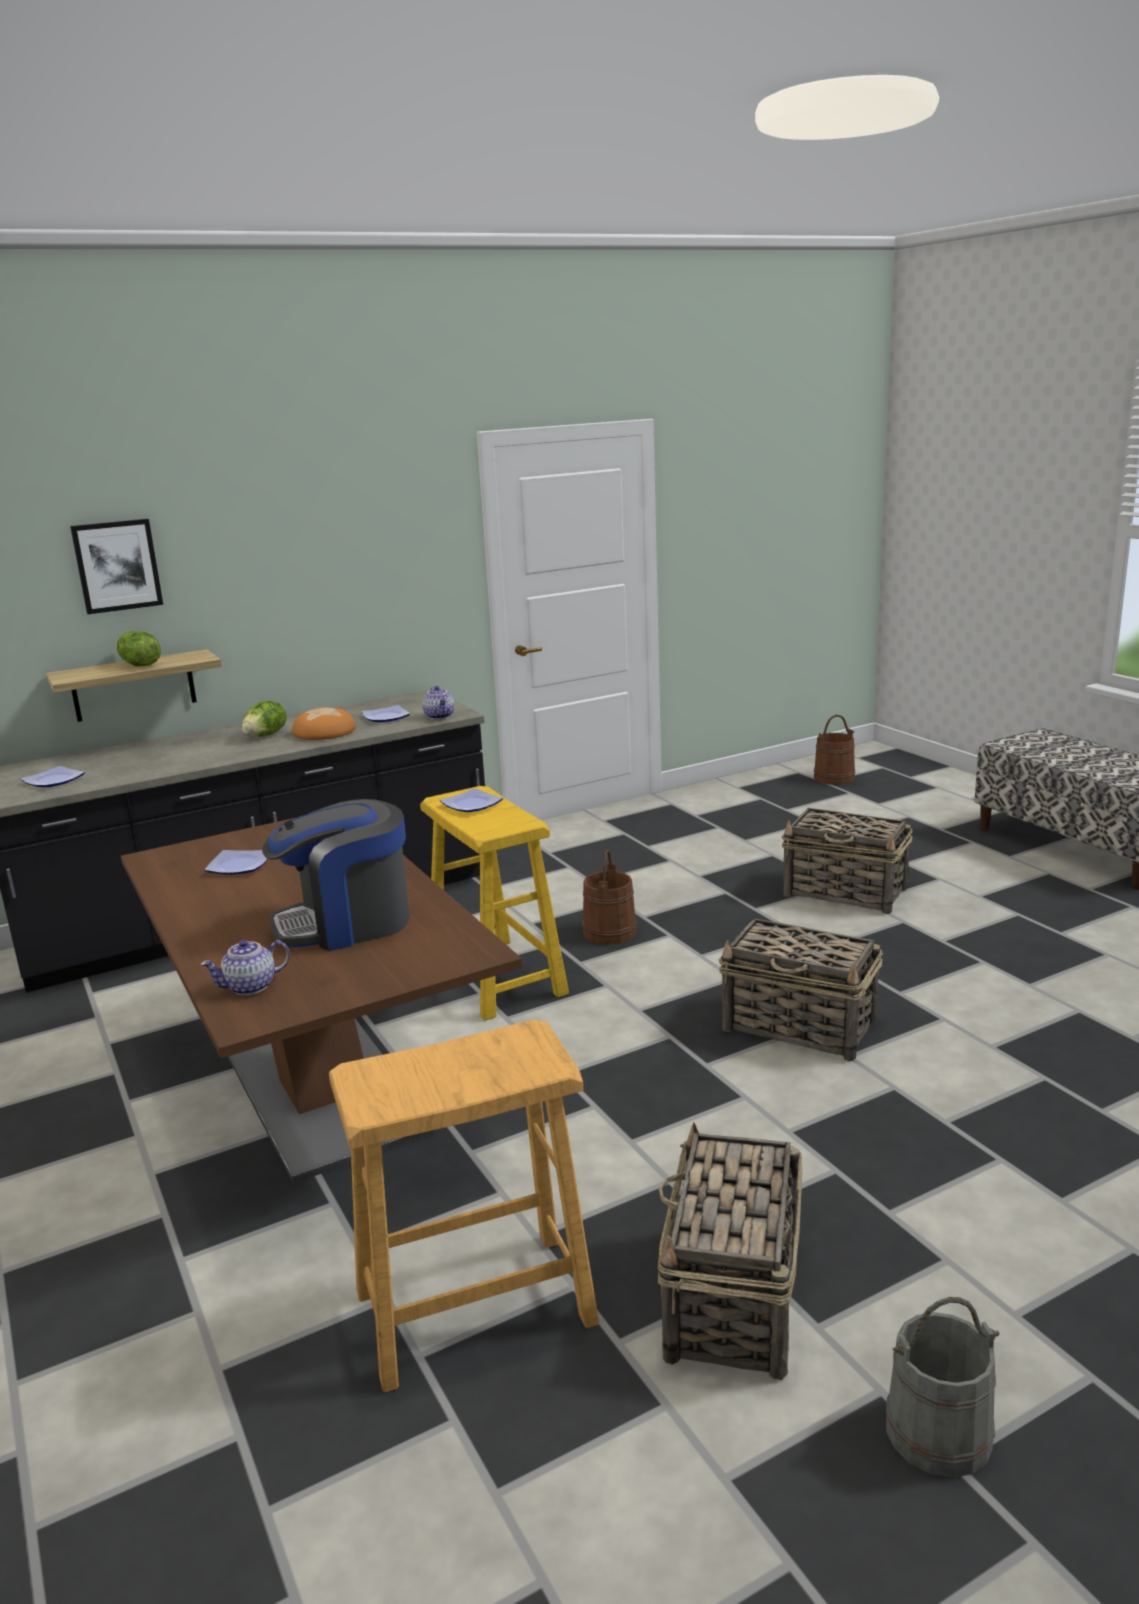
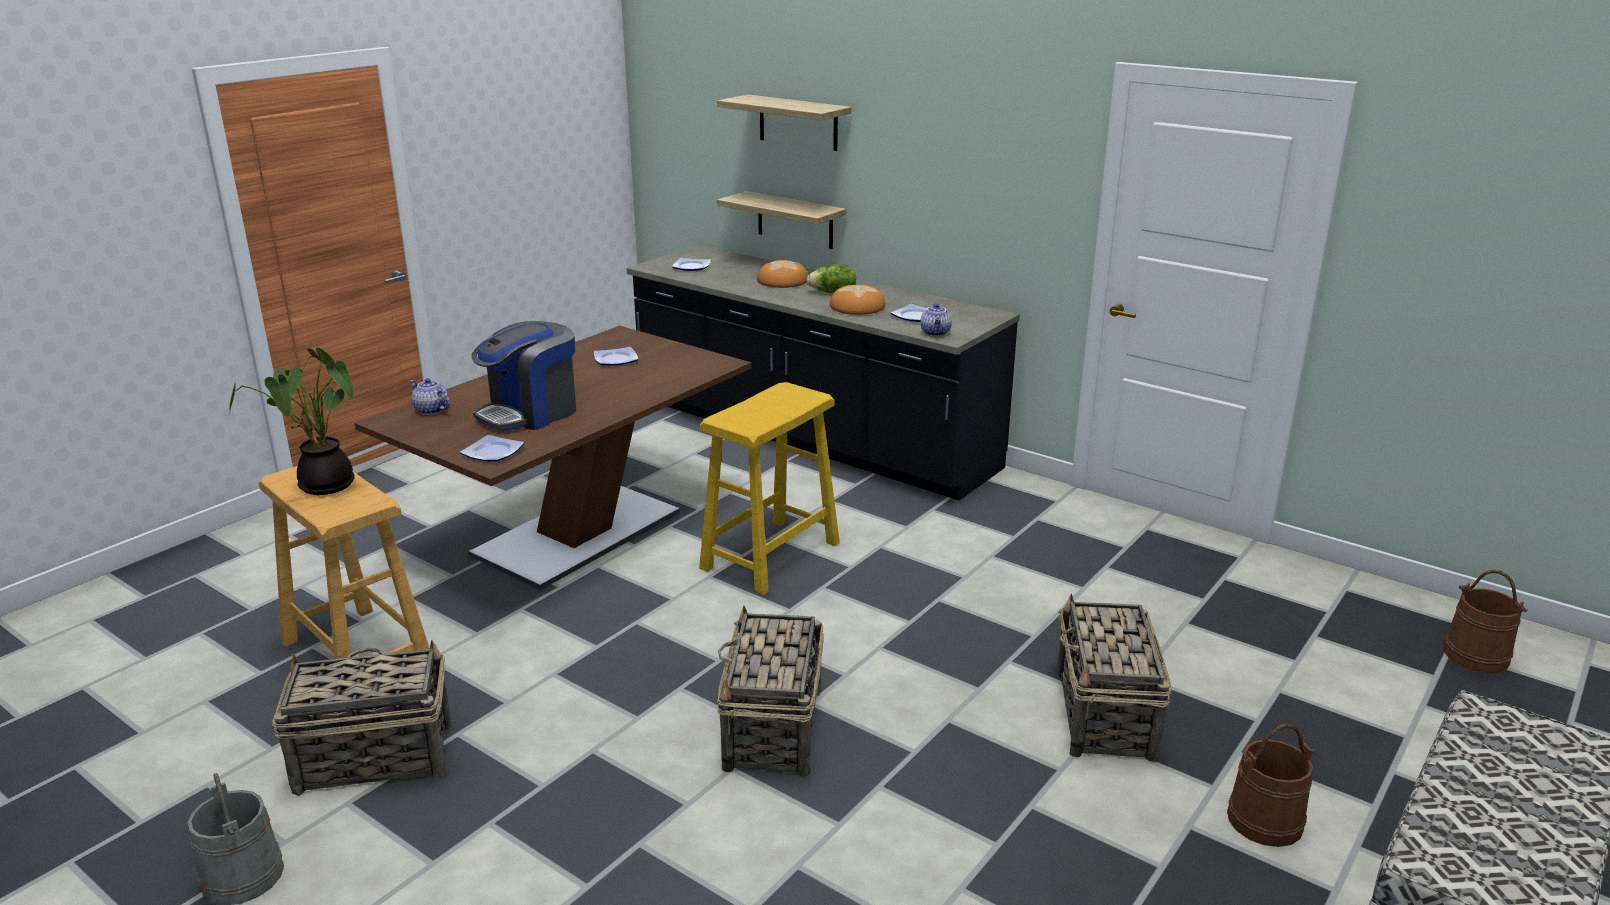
camera: 65 degrees right, 5 degrees up
picture [70,519,163,614] -> shelf [717,94,851,151]
lettuce [116,631,161,666] -> none
coffee machine [262,799,410,951] -> coffee machine turned 90 degrees counterclockwise [472,321,576,431]
teapot [422,686,455,720] -> teapot turned 45 degrees counterclockwise [920,303,952,337]
plate [440,788,503,812] -> plate moved to [460,435,524,462]
brown bucket [582,850,637,944] -> brown bucket moved to [1227,724,1315,847]
none -> potted plant [229,348,355,495]
none -> bread [757,260,808,288]

